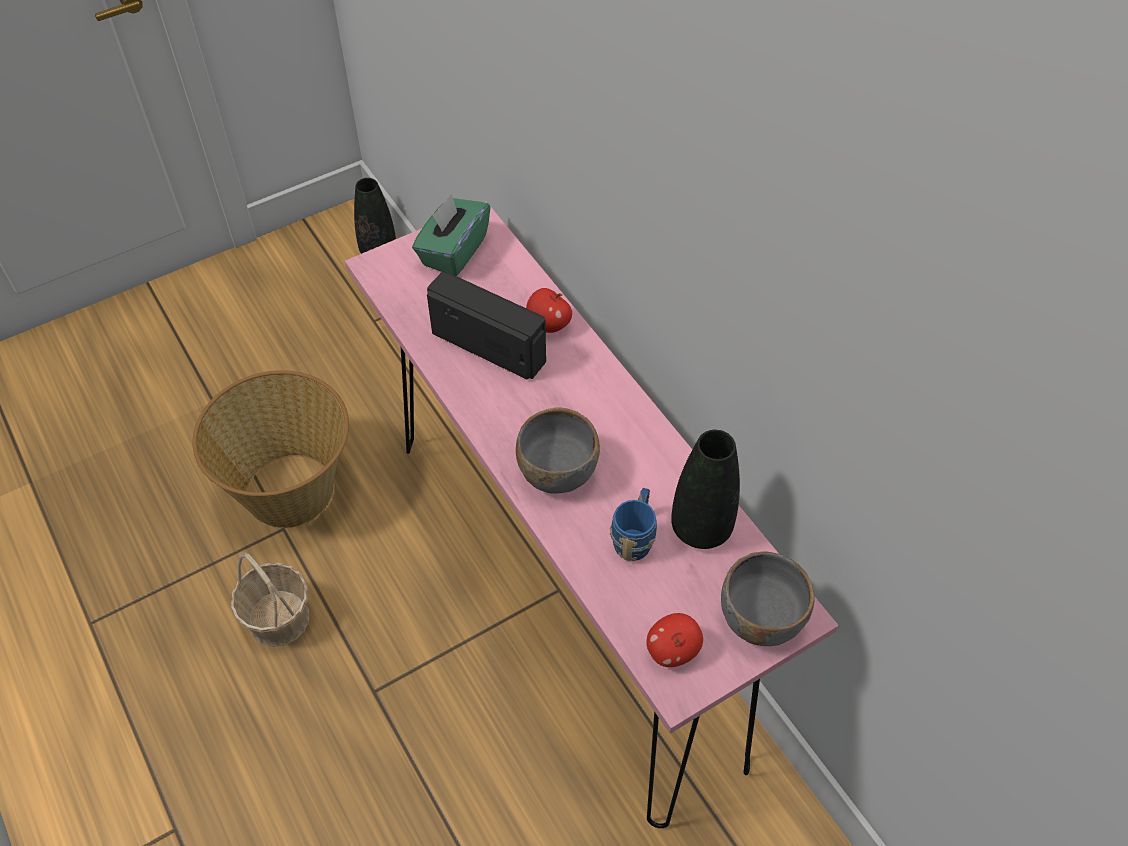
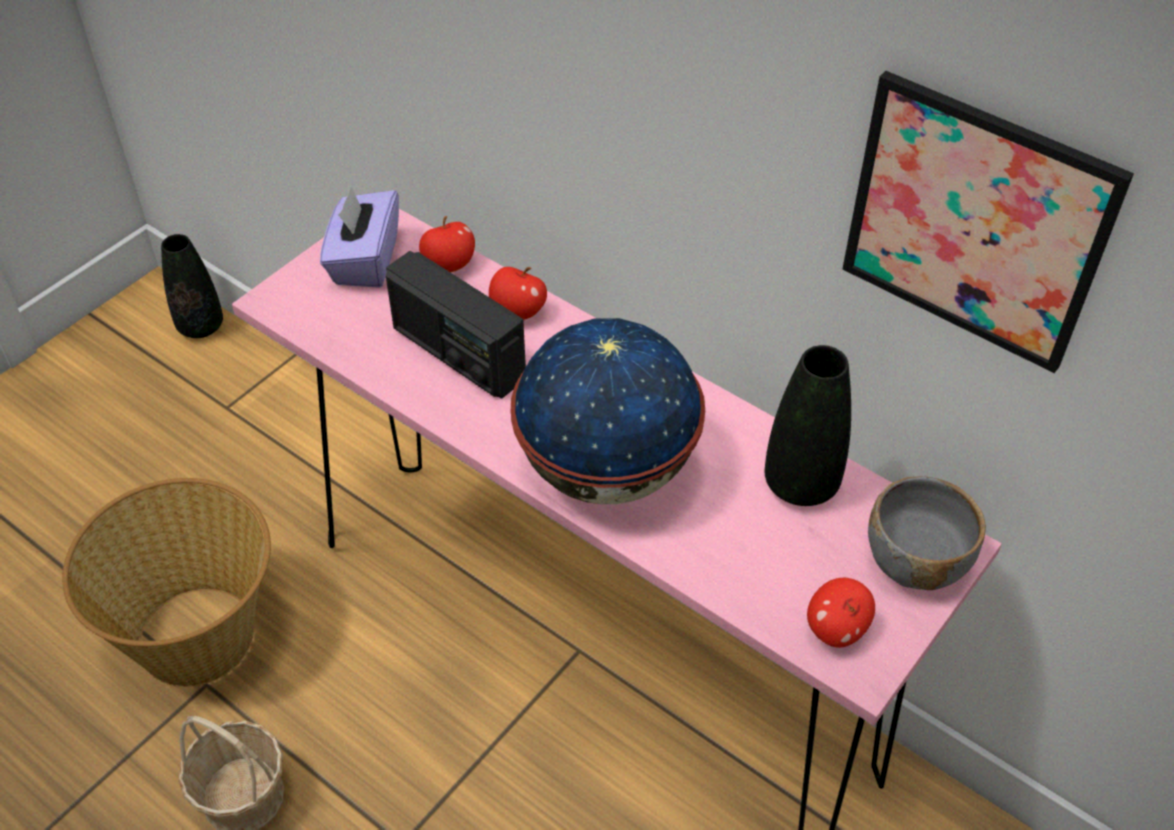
camera: 20 degrees left, 5 degrees down
green tissue box [412,194,491,276] -> purple tissue box [320,187,399,288]
radio [427,271,546,379] -> radio turned 150 degrees counterclockwise [386,251,526,399]
grey bowl [516,408,600,494] -> globe [511,318,705,504]
blue mug [610,488,657,561] -> none
none -> apple [419,216,475,272]
none -> picture [843,71,1134,373]

